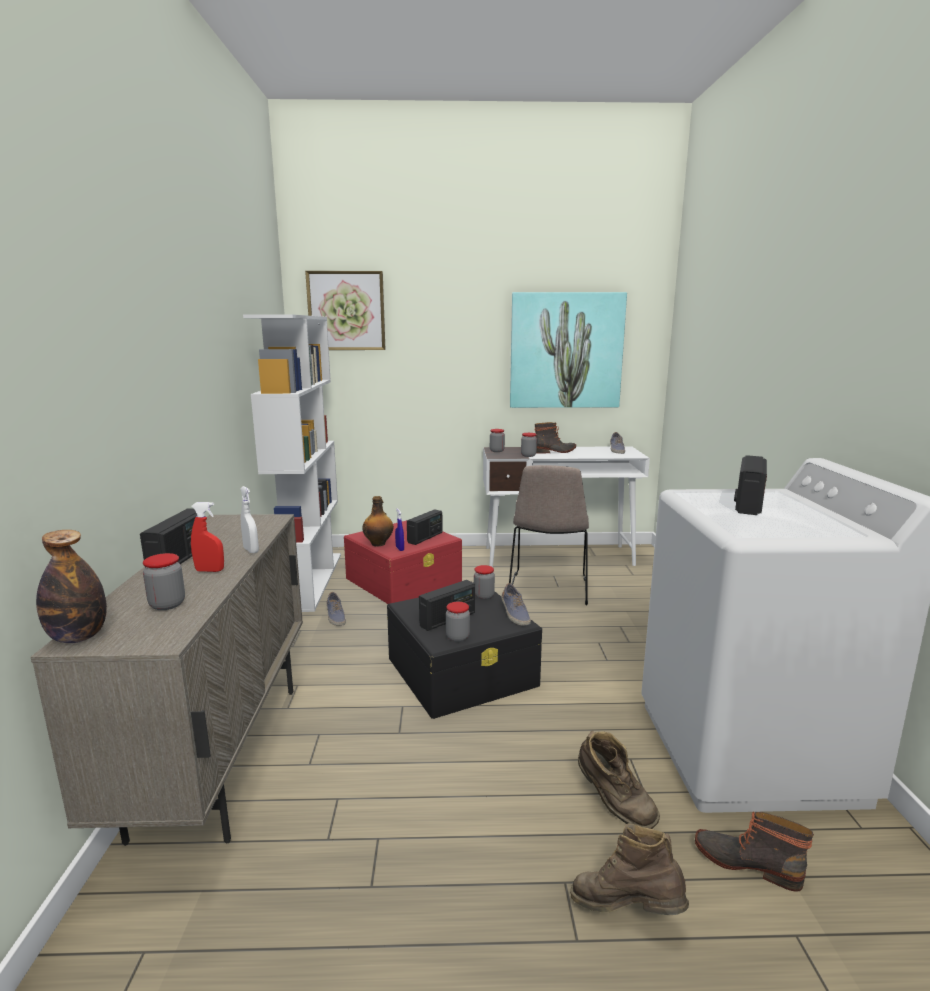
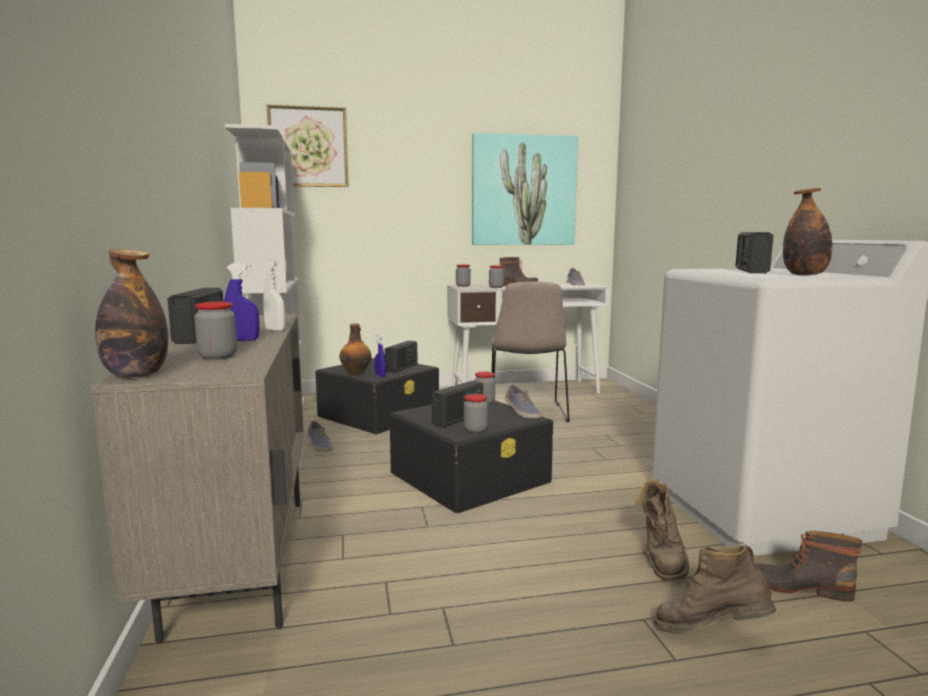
camera: 10 degrees left, 5 degrees down
red spray bottle [191,502,224,572] -> blue spray bottle [224,263,260,341]
red storage box [344,520,462,604] -> black storage box [315,358,439,434]
brown boot [578,731,660,829] -> brown boot turned 60 degrees clockwise [636,478,689,581]
none -> bottle [783,188,833,276]

